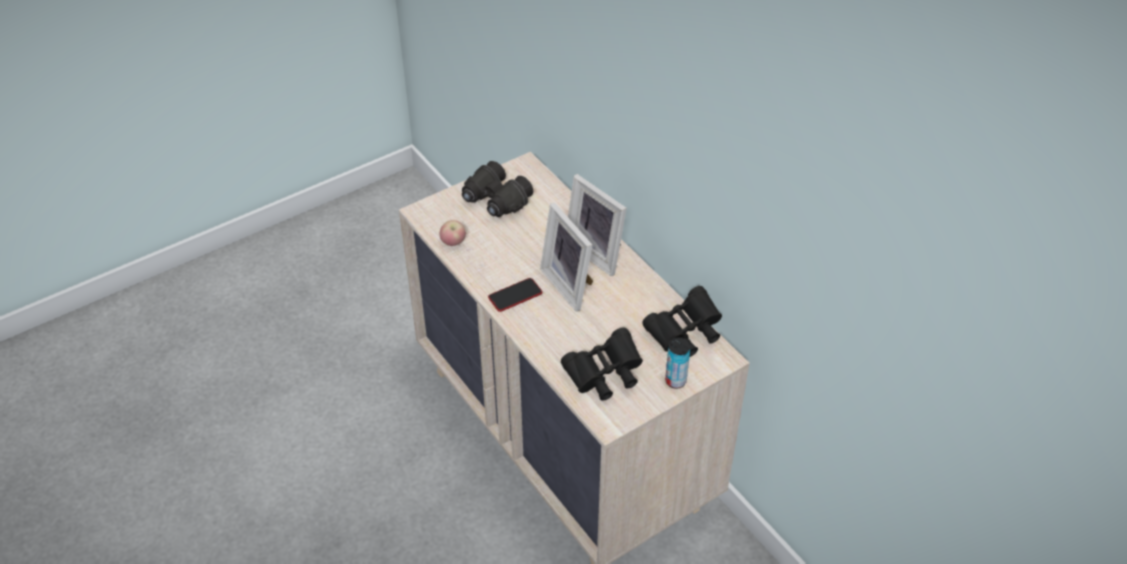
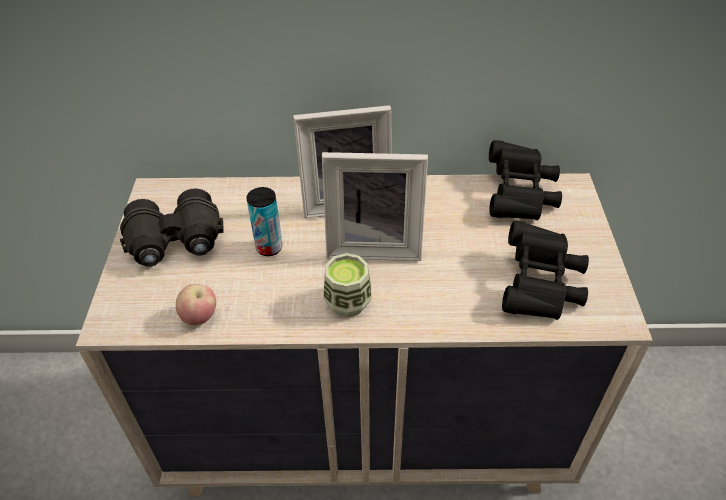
camera: 55 degrees left, 0 degrees up
phone [488,278,542,312] -> cup [324,253,372,317]
can [665,338,691,389] -> can moved to [246,187,283,256]

